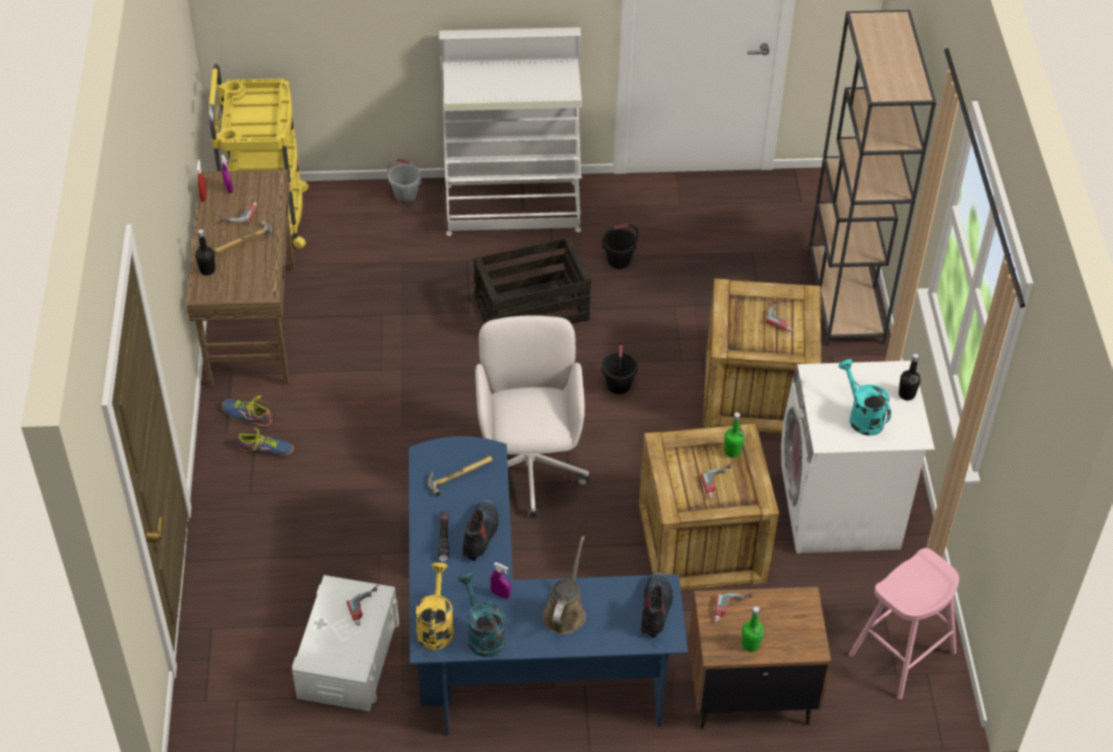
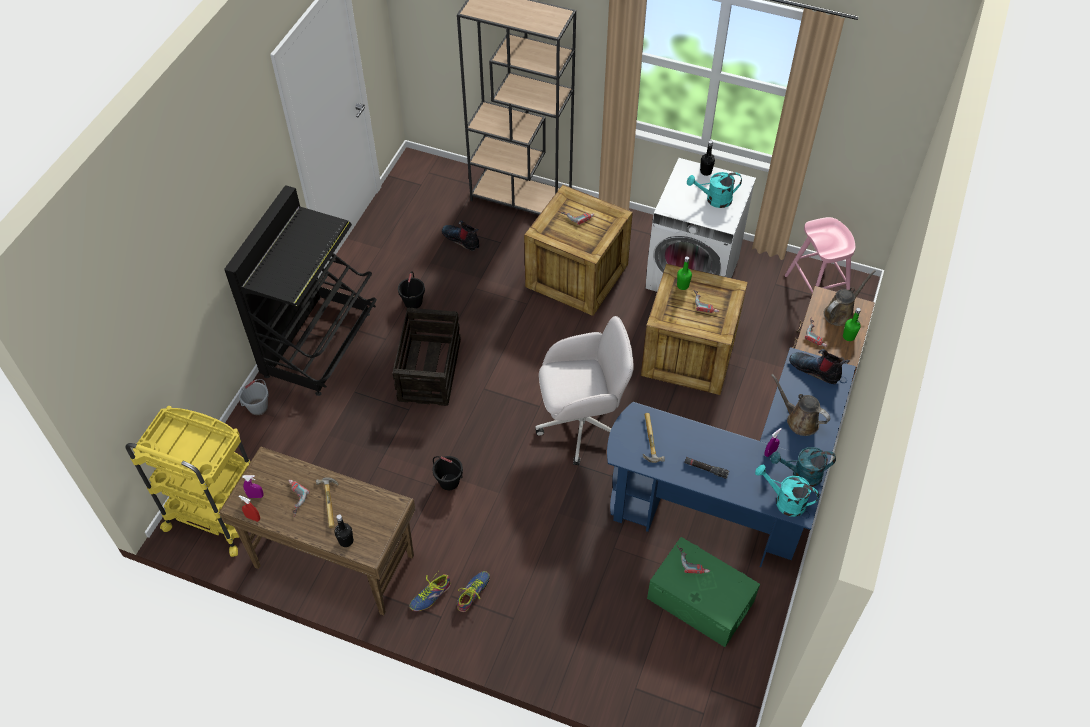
camera: 65 degrees left, 5 degrees up
white storage box [292,575,399,711] -> green storage box [647,537,760,647]
yellow watering can [416,562,454,650] -> turquoise watering can [755,465,819,517]
white shoe rack [439,27,582,236] -> black shoe rack [224,185,377,396]
boot [462,500,499,561] -> boot moved to [442,220,479,251]
white office chair [475,315,589,517] -> white office chair turned 150 degrees clockwise [535,316,634,465]
black bucket [602,343,638,394] -> black bucket moved to [432,456,463,490]
none -> brown watering can [824,270,875,326]

